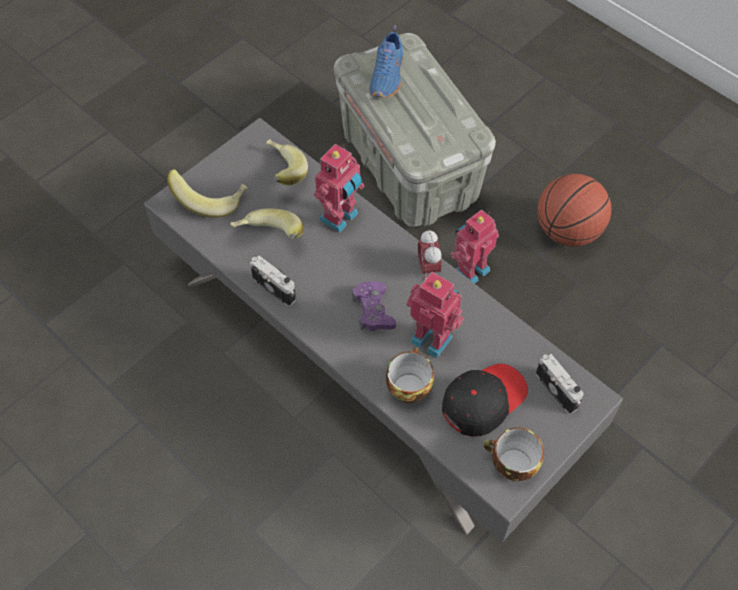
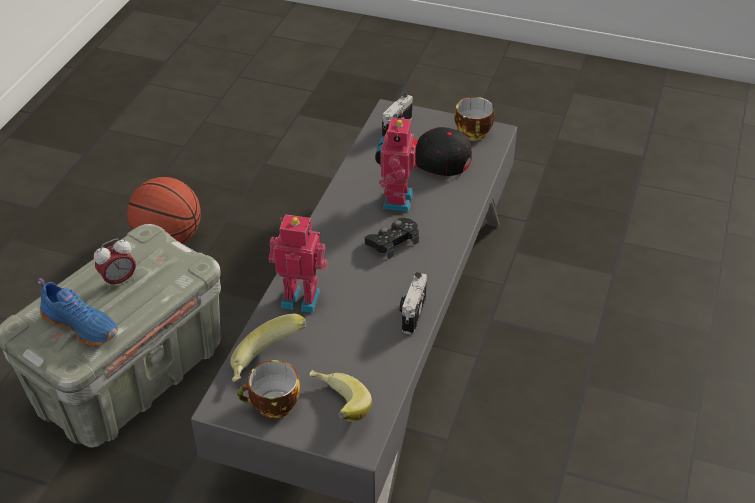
camera: 115 degrees left, 15 degrees down
banana [230,208,303,239] -> none
purple game controller [352,281,396,331] -> black game controller [365,218,419,259]
blue shoe [369,25,403,98] -> blue shoe turned 45 degrees clockwise [37,278,118,346]
cup [386,347,434,403] -> cup moved to [237,360,300,419]
alarm clock [418,230,442,280] -> alarm clock moved to [94,239,136,290]
toy robot [450,209,499,283] -> none

